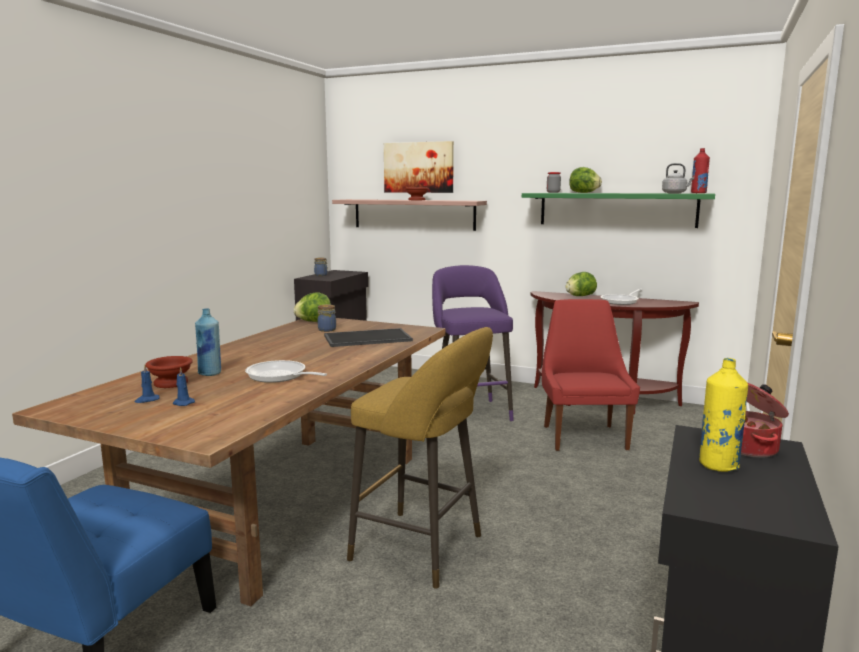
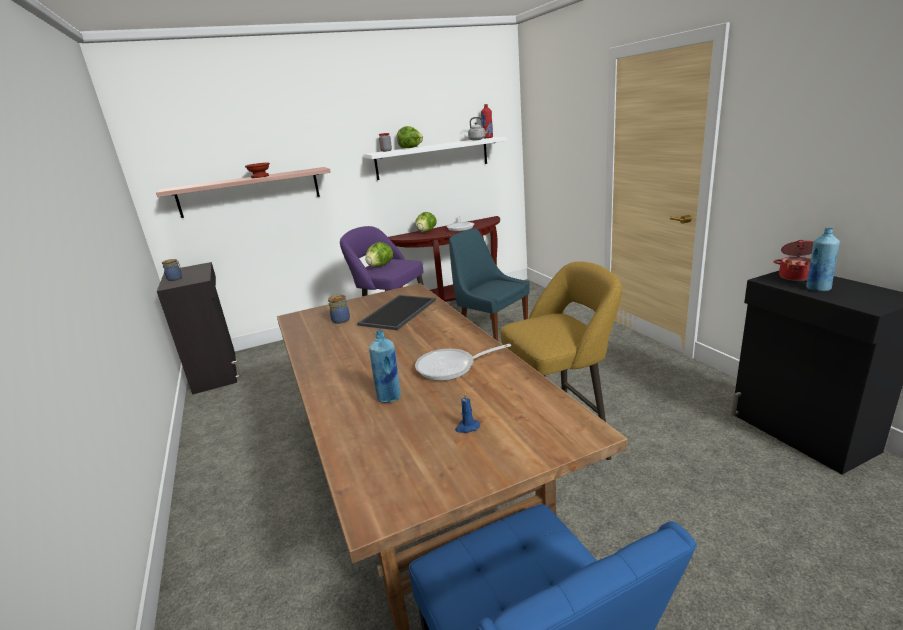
camera: 45 degrees left, 10 degrees up
blue candle [135,364,160,403] -> none
brown bowl [145,356,193,388] -> none
lettuce [293,293,331,322] -> lettuce moved to [365,242,393,267]
picture [384,141,454,193] -> none
green shelf [522,193,715,228] -> white shelf [363,137,507,180]
red chair [542,299,640,451] -> blue chair [449,228,530,341]
yellow bottle [699,358,748,472] -> blue bottle [806,228,840,292]

